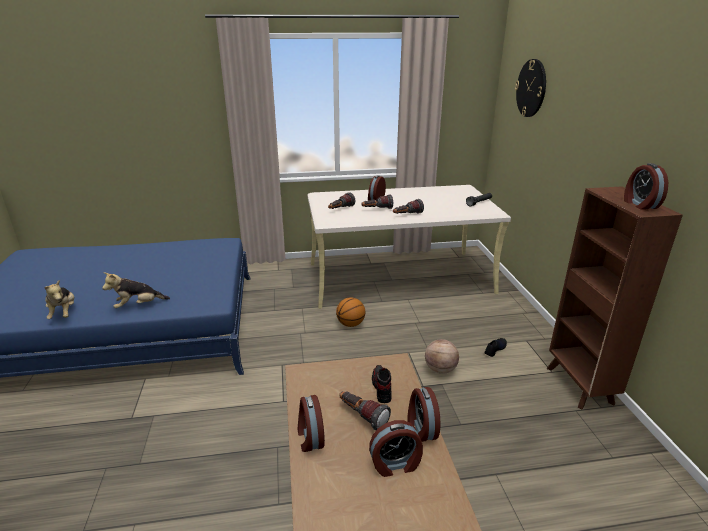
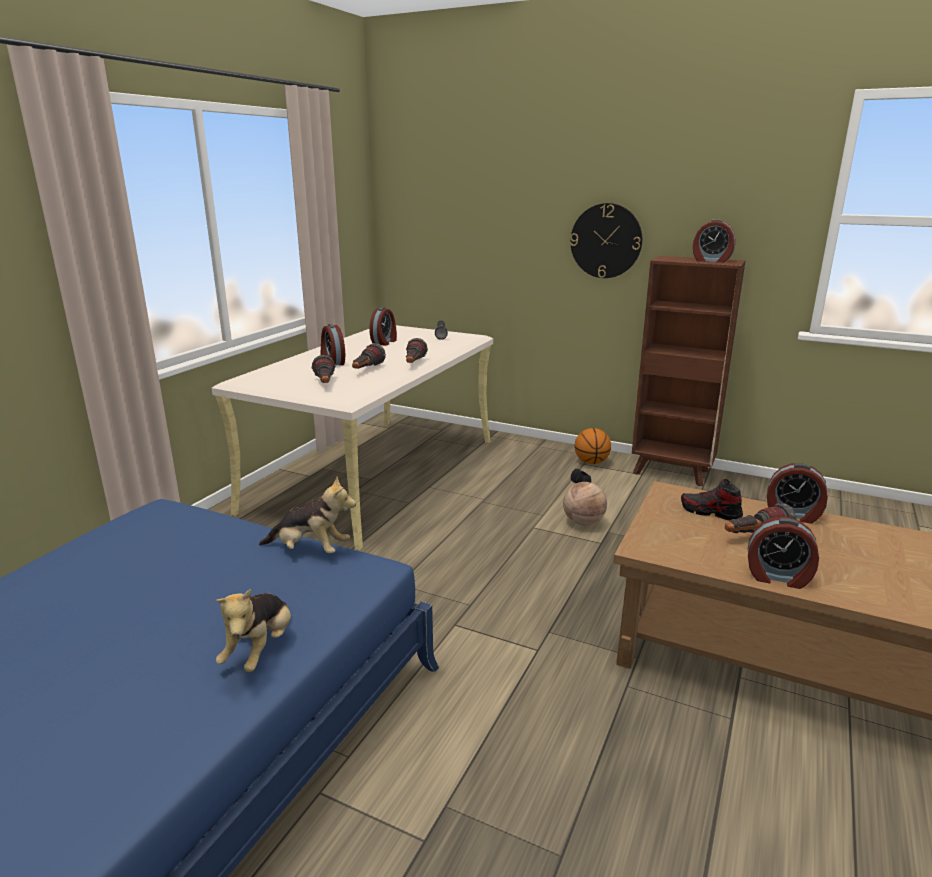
camera: 55 degrees left, 5 degrees down
plush toy [45,280,74,319] -> plush toy moved to [259,476,356,553]
basketball [336,297,365,327] -> basketball moved to [575,428,611,464]
alarm clock [369,420,423,477] -> alarm clock moved to [369,307,397,346]
wall clock [515,59,546,117] -> wall clock moved to [570,203,642,278]

